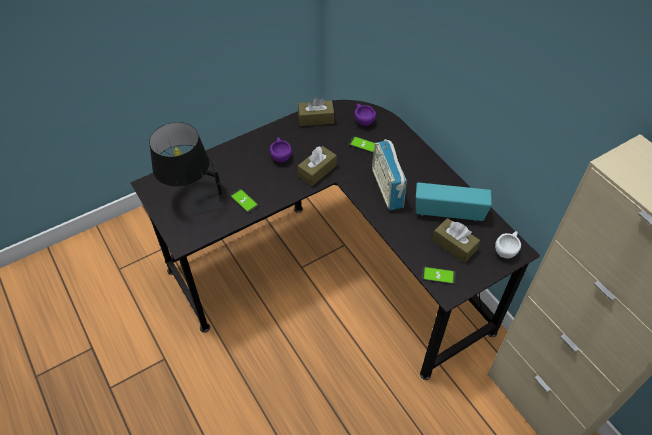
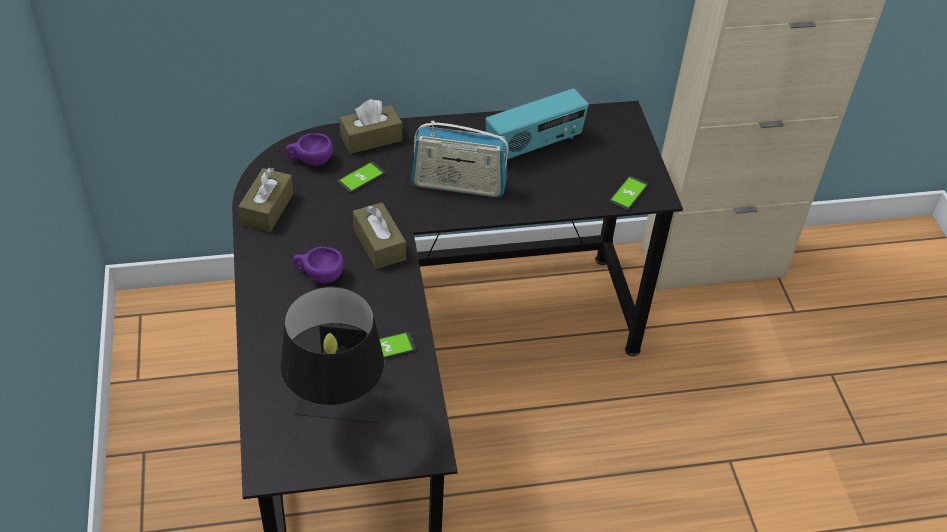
camera: 70 degrees left, 5 degrees down
radio [416,182,492,221] -> radio turned 150 degrees counterclockwise [485,88,589,160]
brown tissue box [432,218,480,263] -> brown tissue box moved to [339,99,402,154]
white cup [495,231,521,258] -> none

